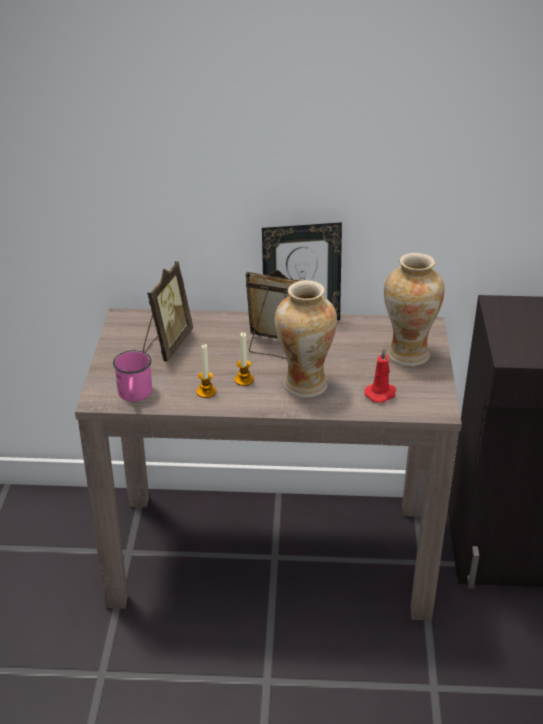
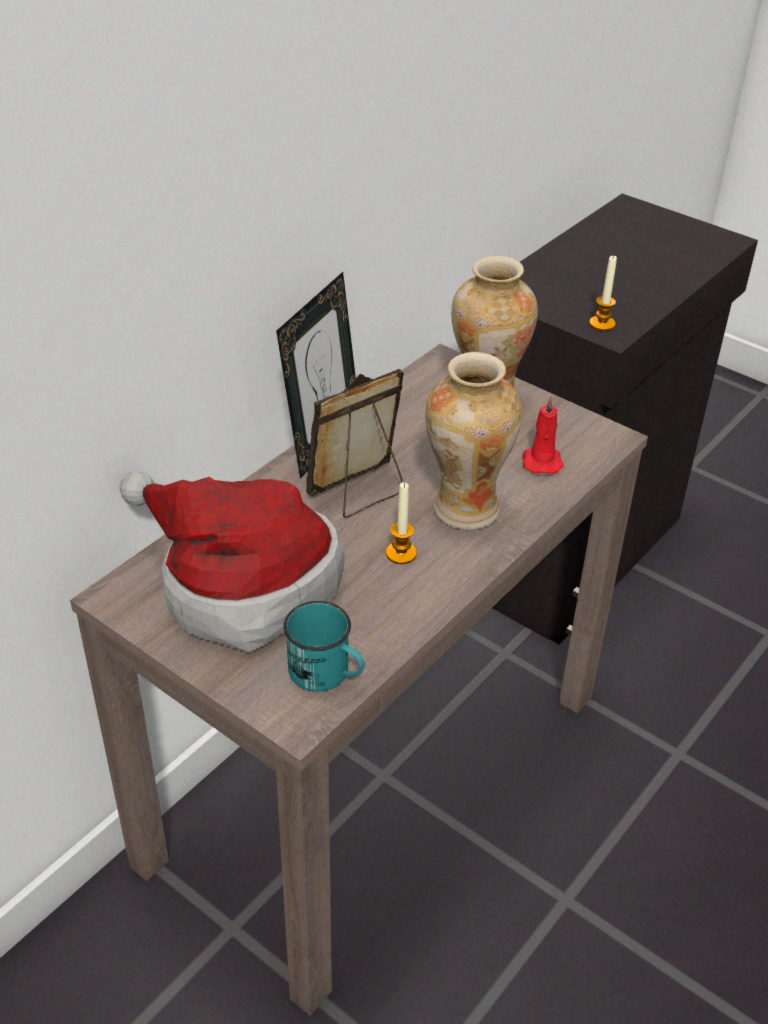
camera: 55 degrees left, 5 degrees up
pink mug [113,350,152,401] -> turquoise mug [283,601,365,692]
picture frame [143,261,193,362] -> hat [120,471,345,652]
candle [197,344,216,398] -> candle moved to [589,255,617,331]

